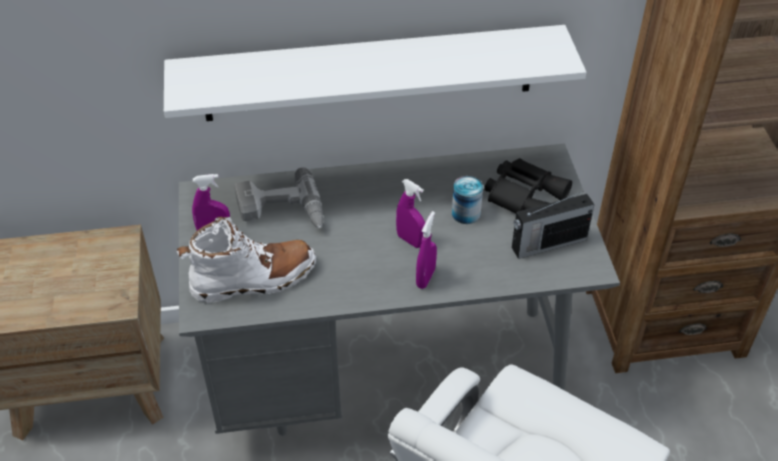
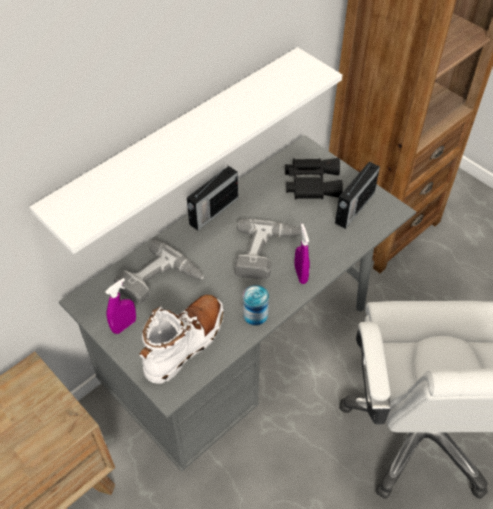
camera: 35 degrees left, 5 degrees up
purple spray bottle [396,179,425,248] -> power drill [234,219,302,279]
can [452,176,483,224] -> can moved to [243,285,269,326]
none -> radio [187,165,238,231]

